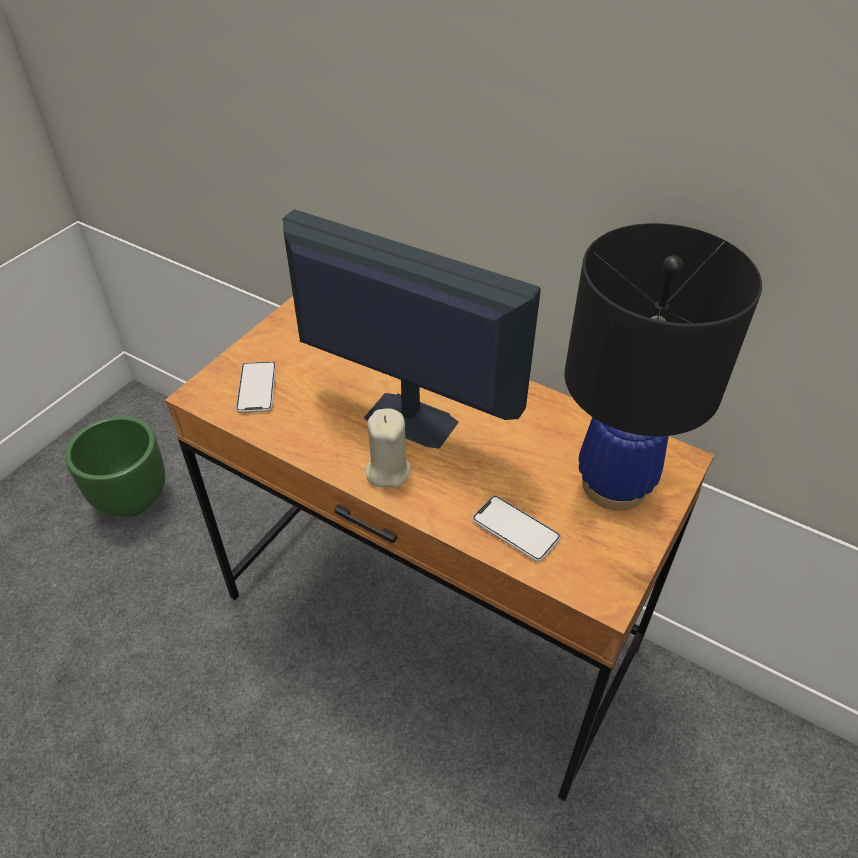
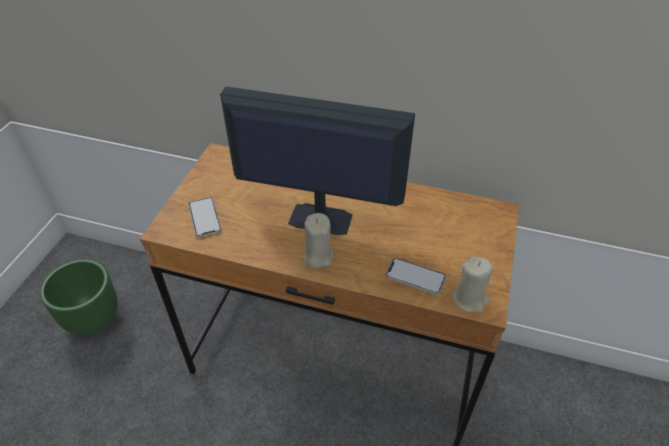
camera: 15 degrees left, 0 degrees up
black table lamp [565,223,762,511] -> none
none -> beige candle [451,256,494,313]

